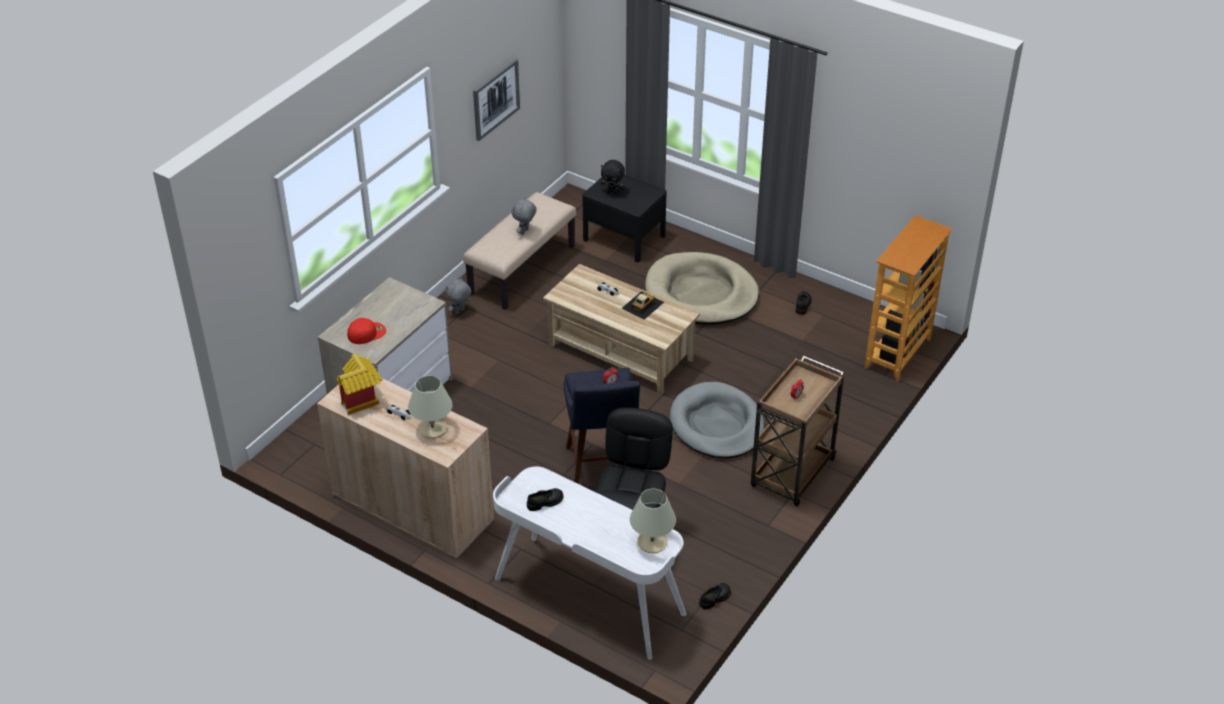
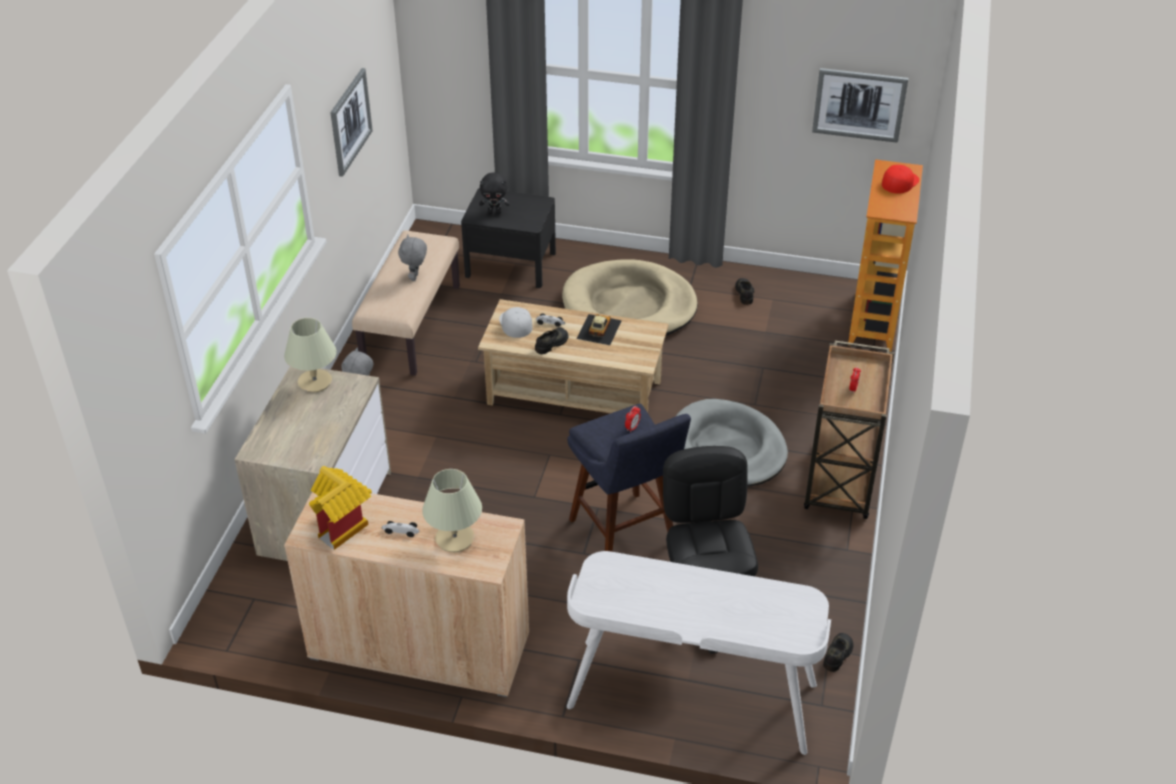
camera: 20 degrees left, 0 degrees up
red cap [347,318,386,344] -> red cap moved to [882,165,919,194]
black shoe [527,488,563,511] -> black shoe moved to [535,327,568,354]
beige table lamp [630,489,676,553] -> beige table lamp moved to [284,318,336,393]
none -> white cap [499,307,533,338]
none -> picture [812,68,908,143]

